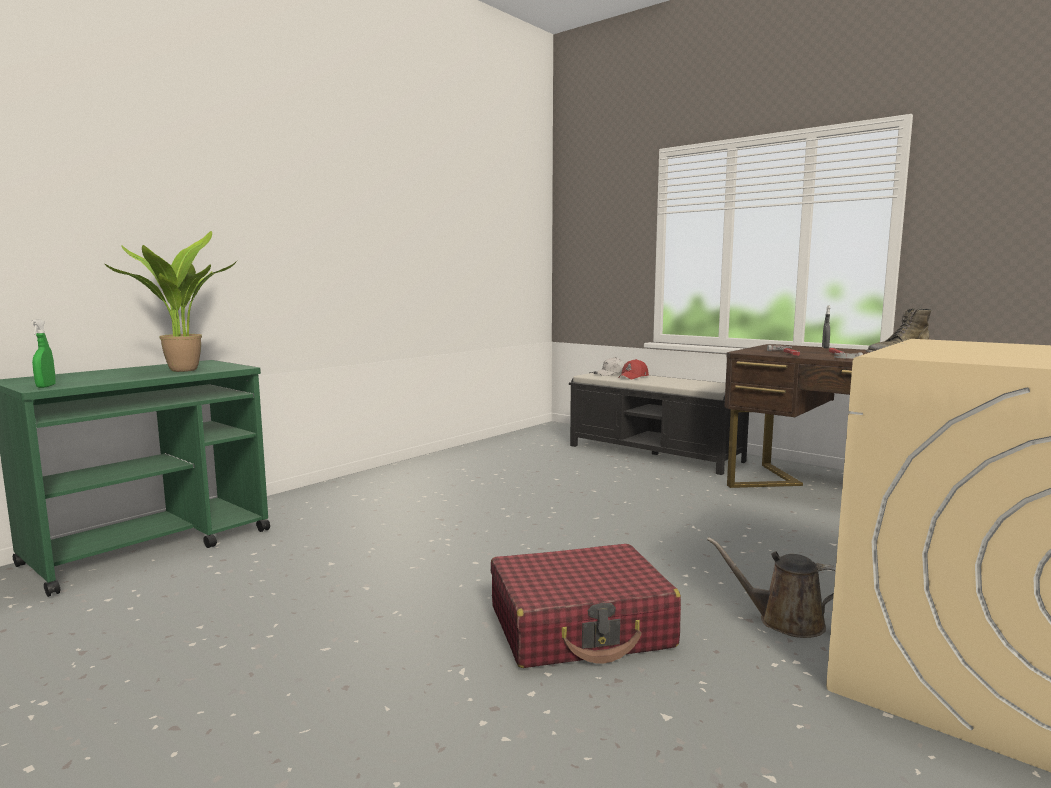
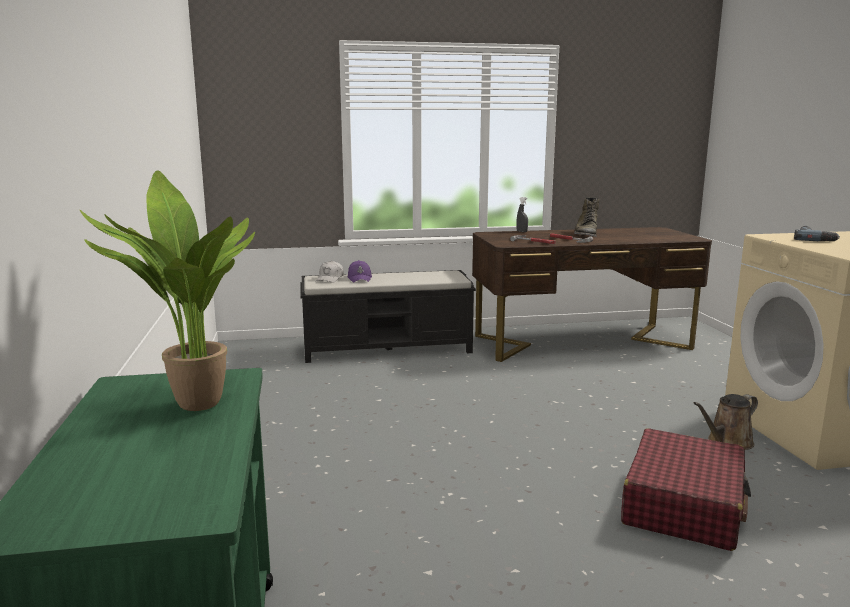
camera: 50 degrees left, 5 degrees up
green spray bottle [31,319,56,388] -> none
red cap [619,359,649,379] -> purple cap [348,260,372,283]
none -> power drill [794,226,840,241]

